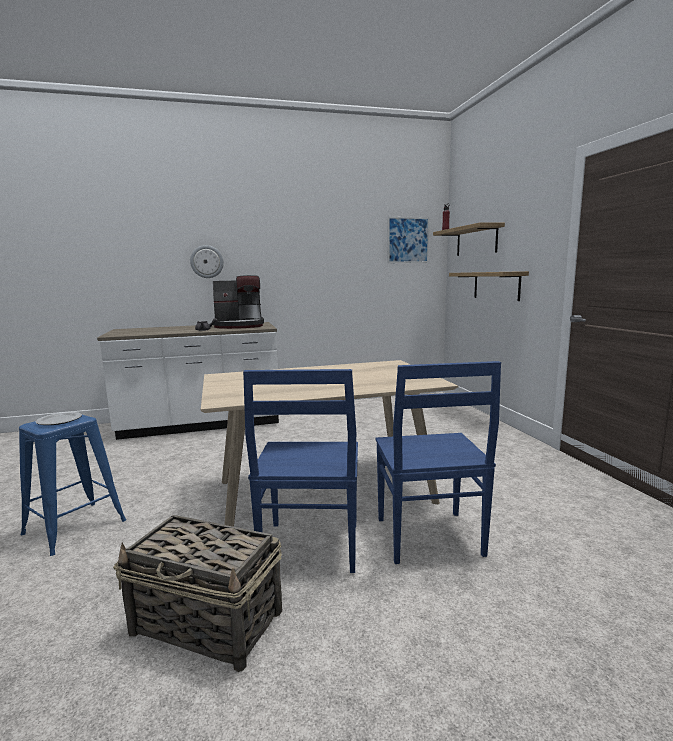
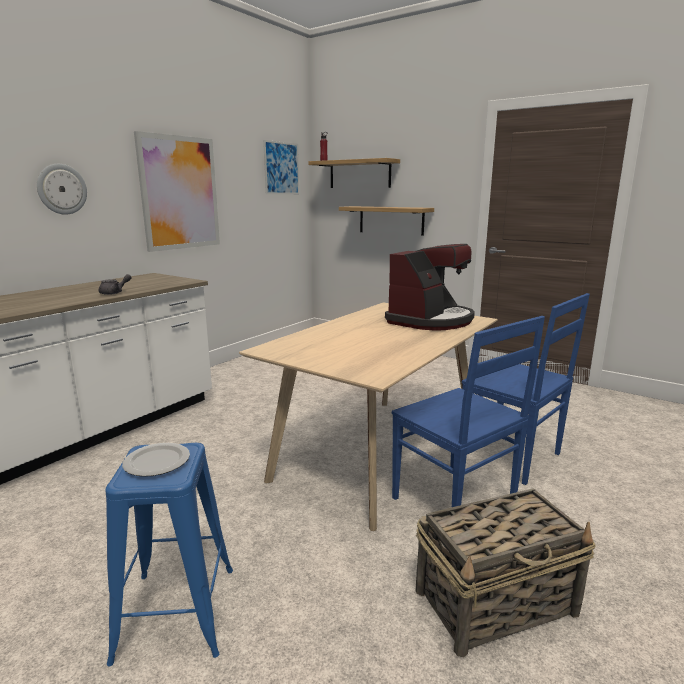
camera: 40 degrees left, 5 degrees up
coffee machine [213,275,264,329] -> coffee machine moved to [385,244,475,330]
none -> picture [134,131,220,252]

